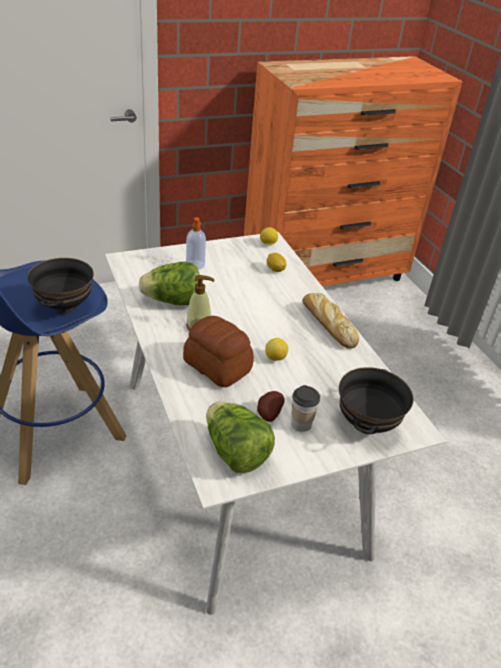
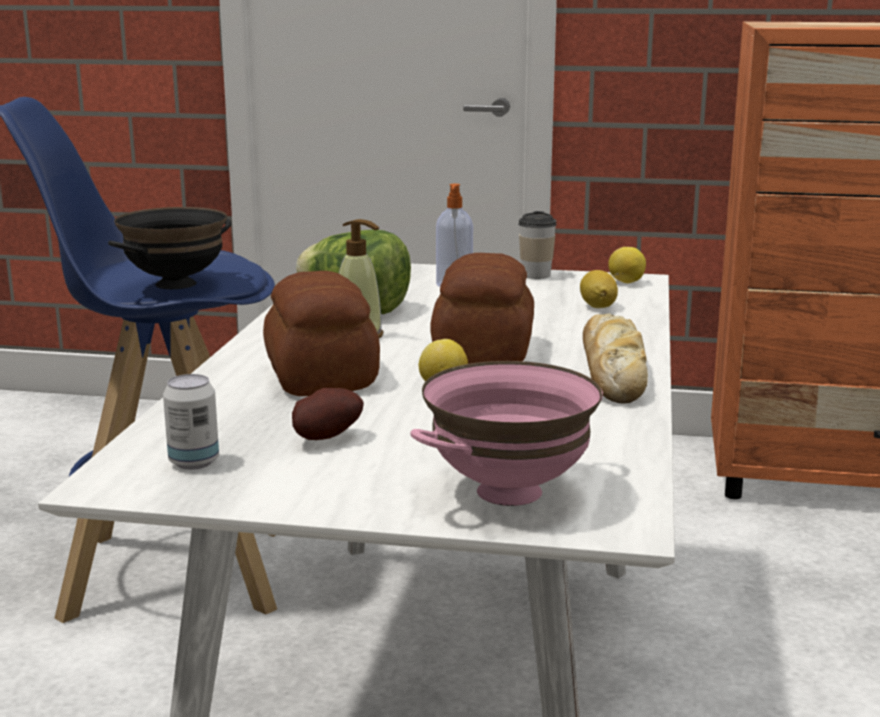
camera: 35 degrees right, 20 degrees down
lettuce [206,402,275,473] -> can [163,374,219,470]
cup [291,385,320,432] -> cup moved to [518,211,557,279]
black bowl [339,367,413,434] -> pink bowl [411,361,603,506]
none -> bread [430,253,534,364]

